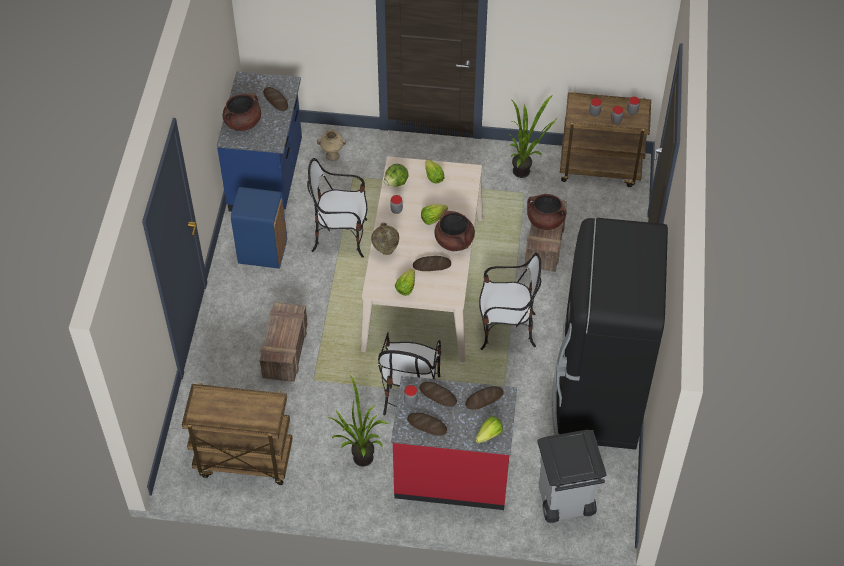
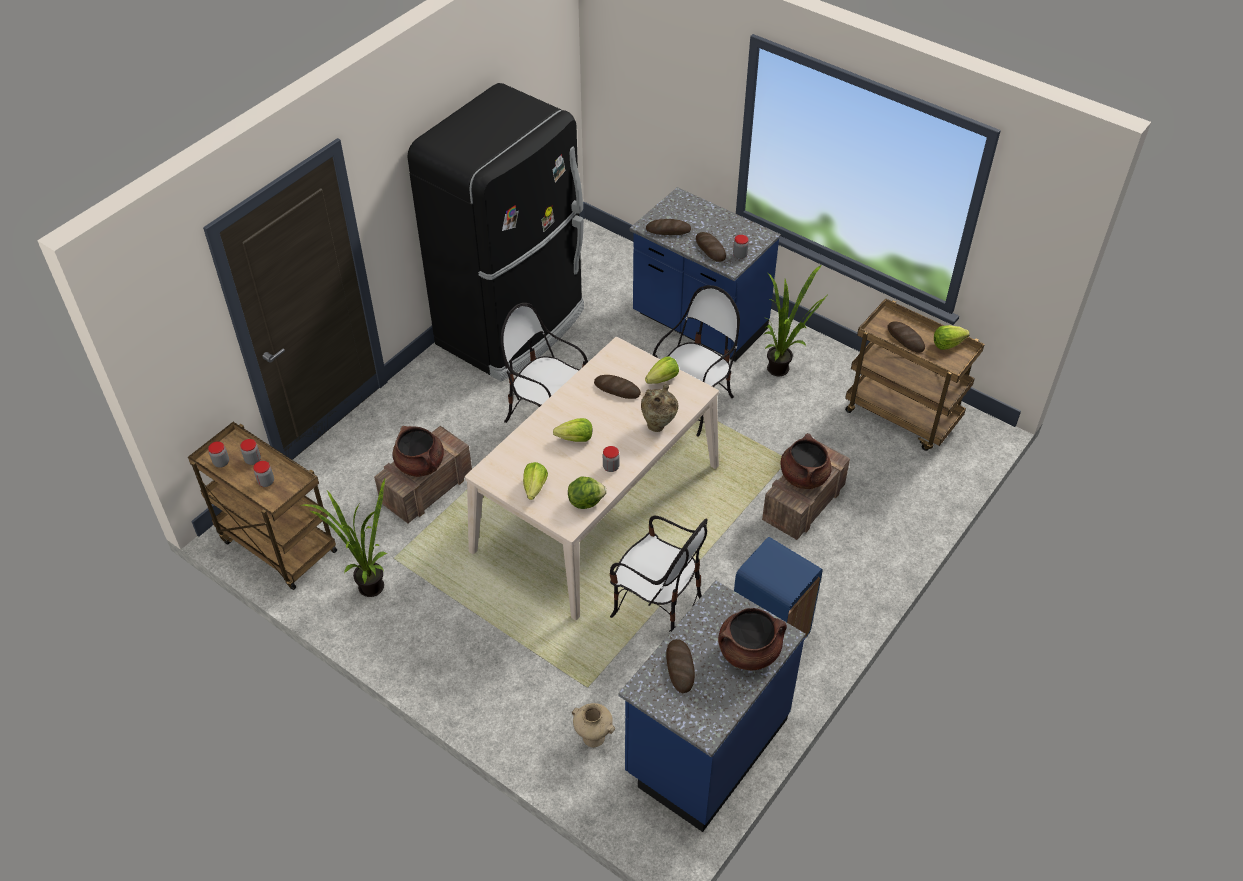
camera: 150 degrees left, 5 degrees down
red counter [391,376,517,510] -> blue counter [630,187,781,362]
bread [407,413,447,436] -> bread moved to [887,321,925,353]
brown cooking pot [435,210,475,251] -> brown cooking pot moved to [780,433,832,489]
lettuce [475,416,503,443] -> lettuce moved to [934,325,970,350]
grey trash can [537,430,607,523] -> none

